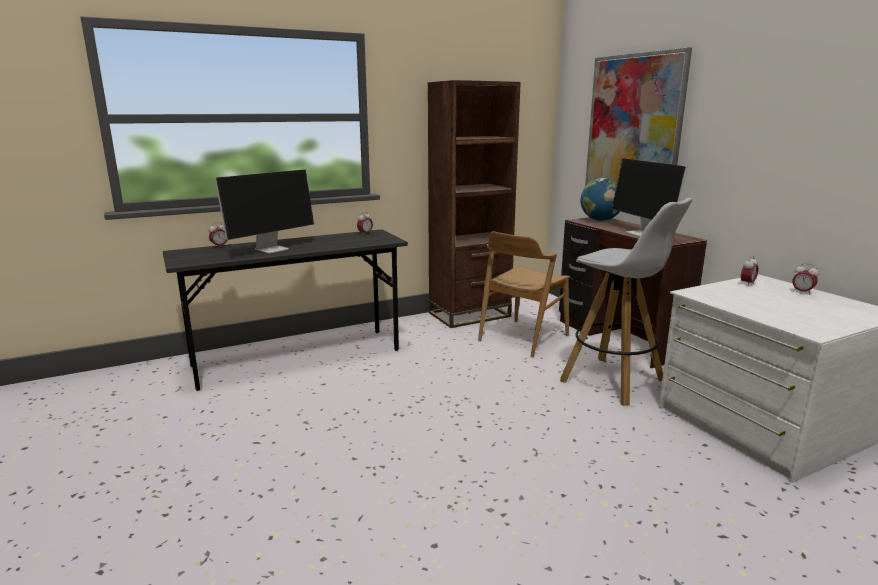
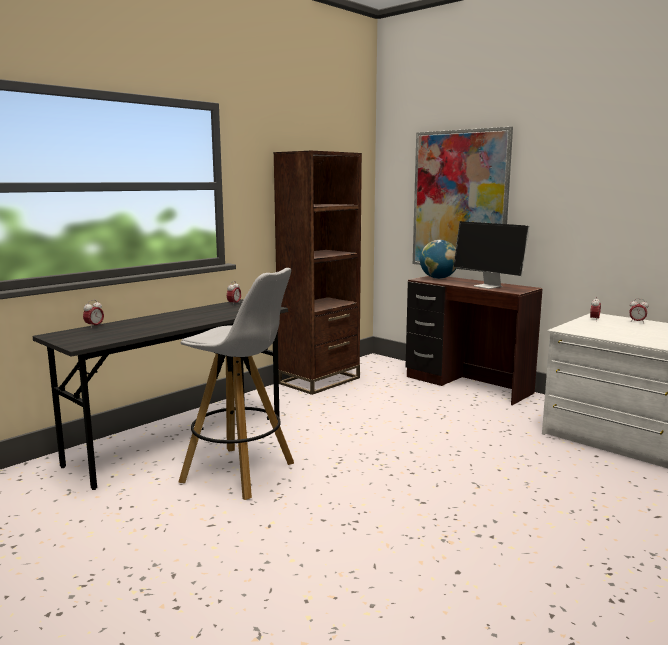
camera: 20 degrees left, 5 degrees down
monitor [215,169,314,254] -> none
brown chair [478,231,570,357] -> none
white stool [560,198,692,406] -> white stool moved to [178,268,294,500]

